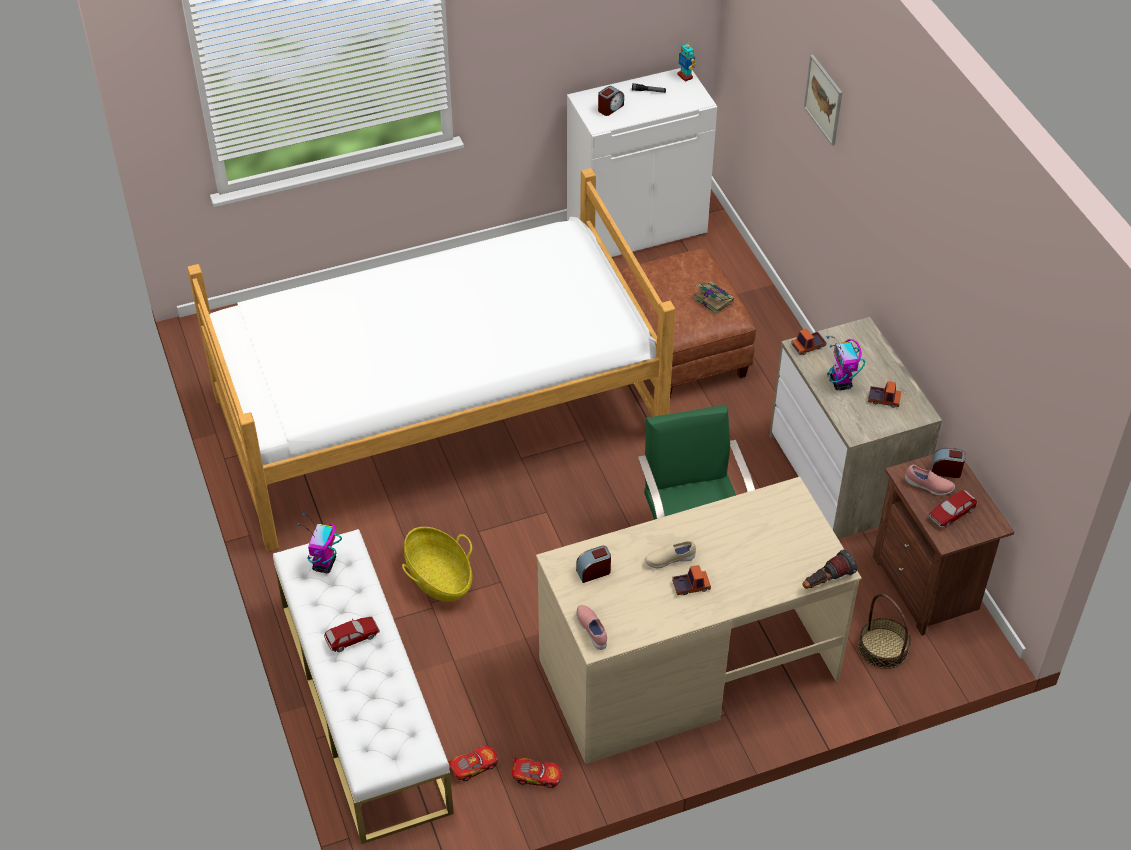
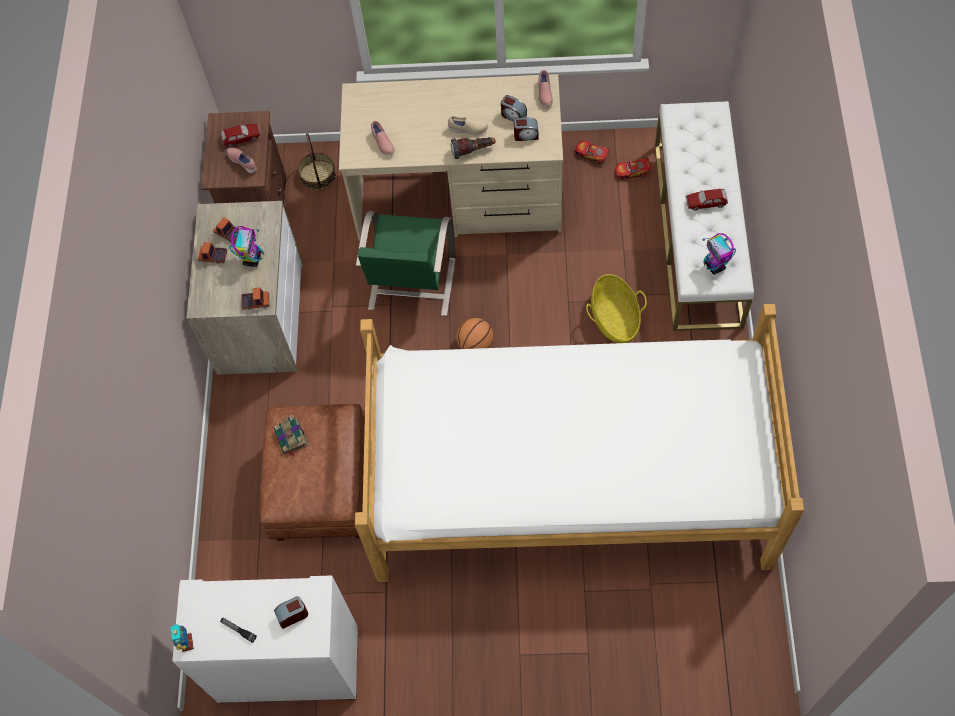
camera: 155 degrees left, 15 degrees up
toy robot [297,513,342,573] -> toy robot turned 120 degrees clockwise [702,233,736,275]
toy truck [672,565,711,595] -> toy truck moved to [198,242,227,264]
flashlight [802,550,857,589] -> flashlight moved to [451,137,496,159]
picture [804,55,843,146] -> none
alarm clock [931,448,965,478] -> alarm clock moved to [501,95,527,122]
none -> pink shoe [371,121,395,156]
none -> basketball [456,318,493,349]

